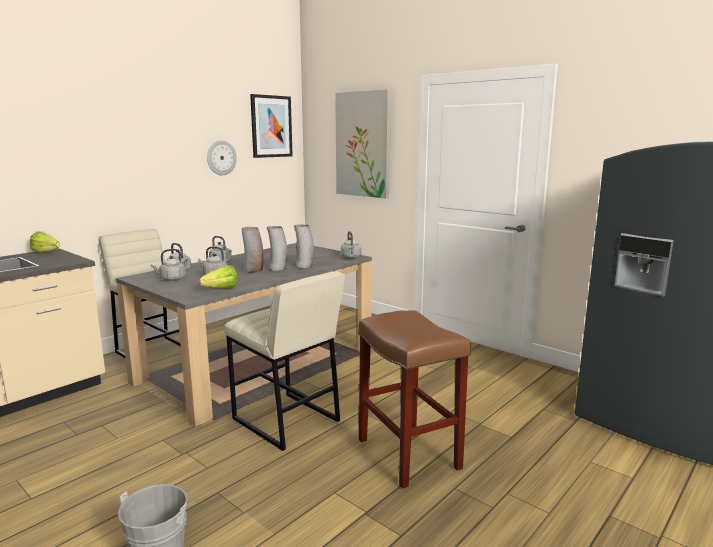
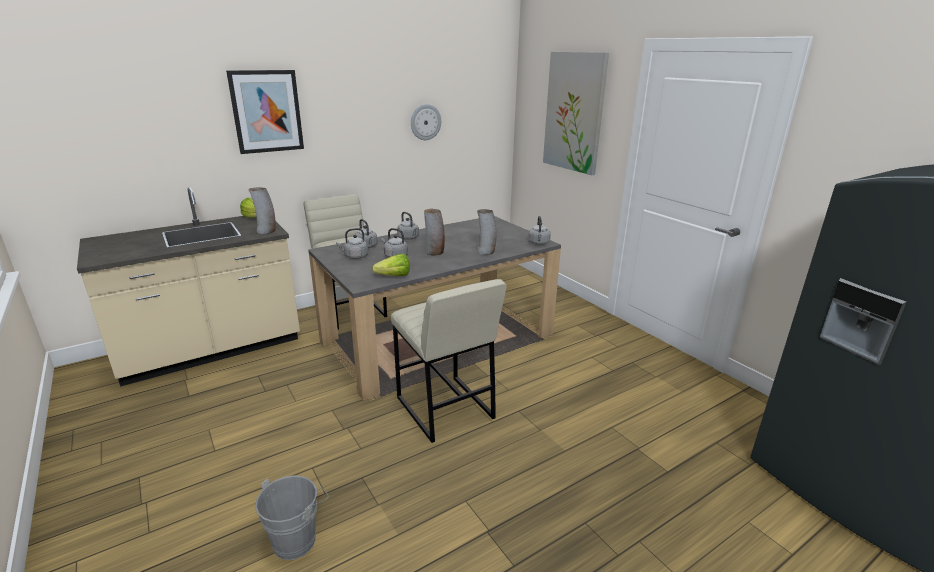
camera: 15 degrees right, 10 degrees up
picture [250,94,293,158] -> picture moved to [226,70,304,154]
vase [267,226,287,271] -> vase moved to [249,187,276,234]
brown stool [358,310,471,489] -> none

